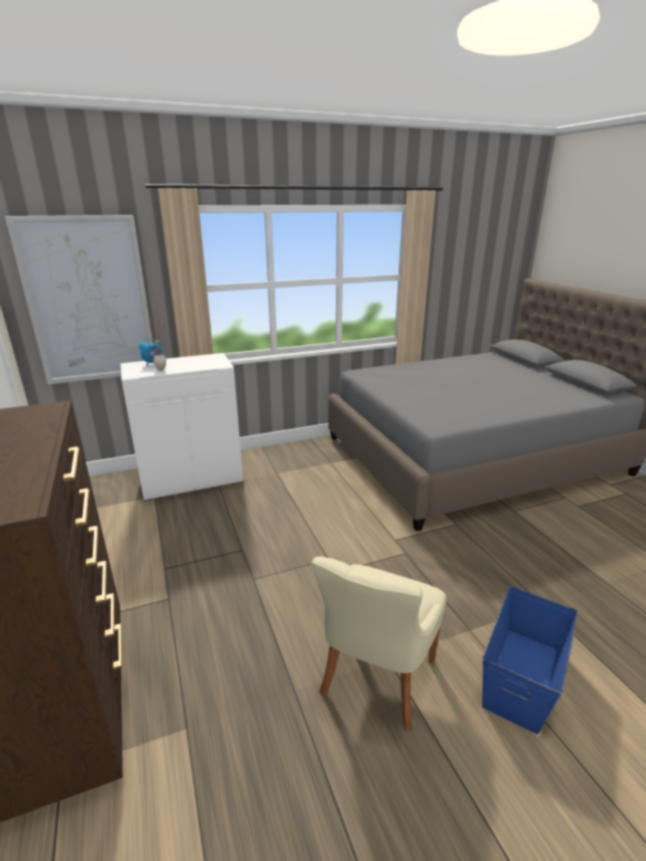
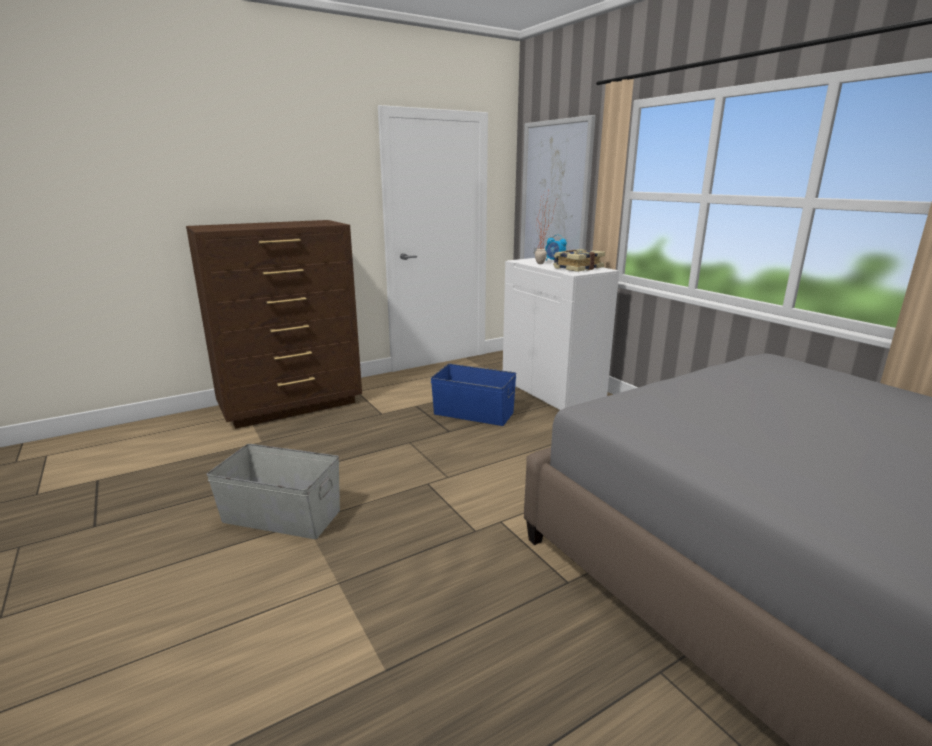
camera: 80 degrees right, 5 degrees down
beige chair [311,556,446,732] -> grey storage box [206,444,340,539]
blue storage box [482,586,578,734] -> blue storage box moved to [431,364,517,426]
none -> book [553,249,605,272]

